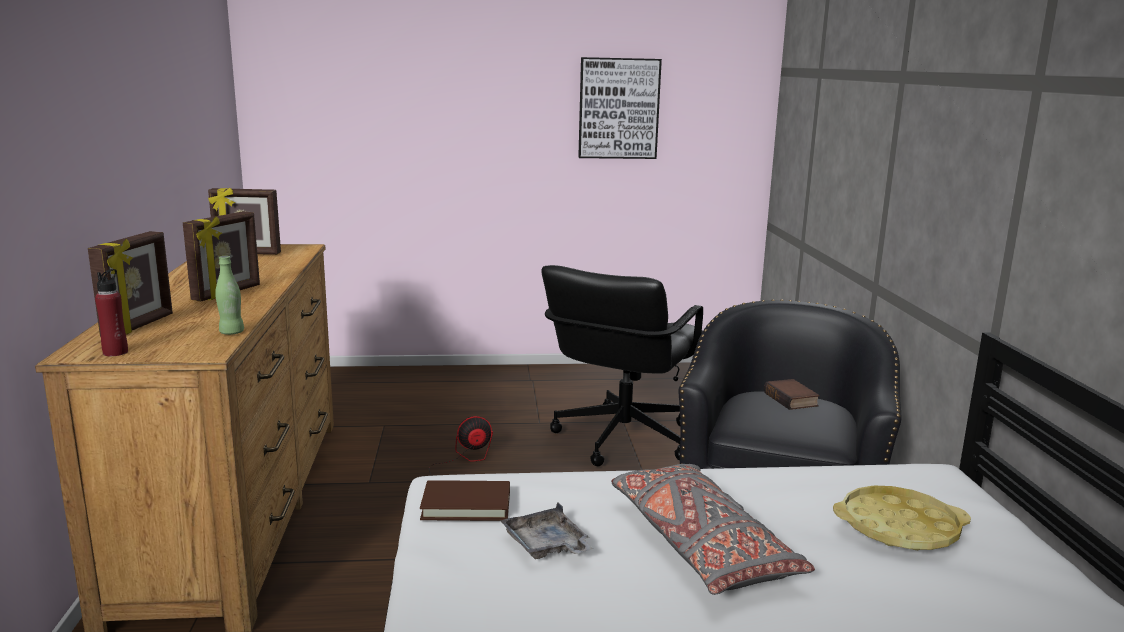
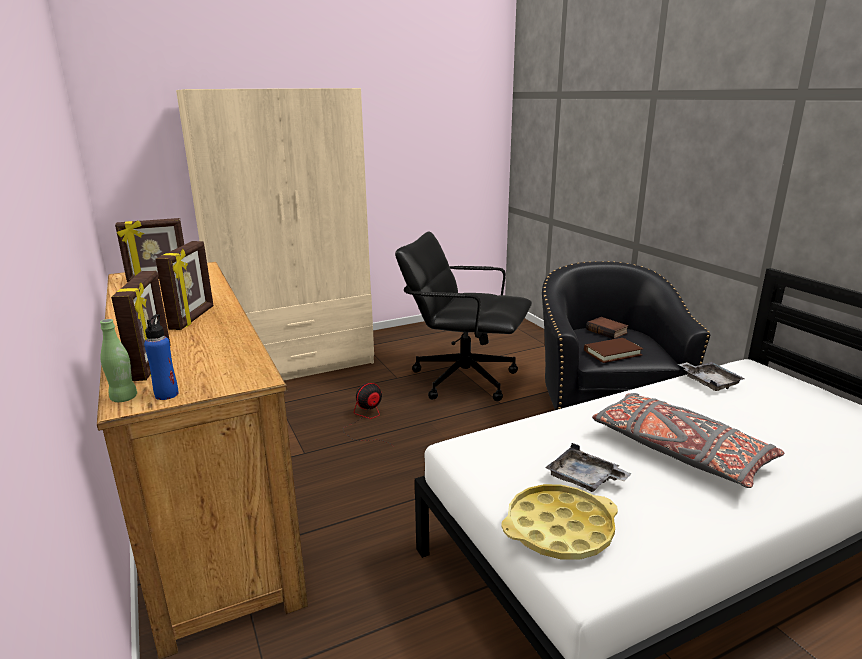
camera: 20 degrees left, 5 degrees up
red bottle [95,269,128,356] -> blue bottle [144,314,179,400]
green bottle [215,256,244,335] -> green bottle moved to [100,319,137,402]
brown book [420,480,510,521] -> brown book moved to [584,338,643,363]
black office chair [542,265,703,466] -> black office chair turned 105 degrees clockwise [395,232,532,401]
picture [578,57,662,159] -> none
yellow tray [833,486,971,550] -> yellow tray moved to [501,484,618,560]
none -> beige wardrobe [176,88,374,381]
none -> grey tray [678,362,745,391]

